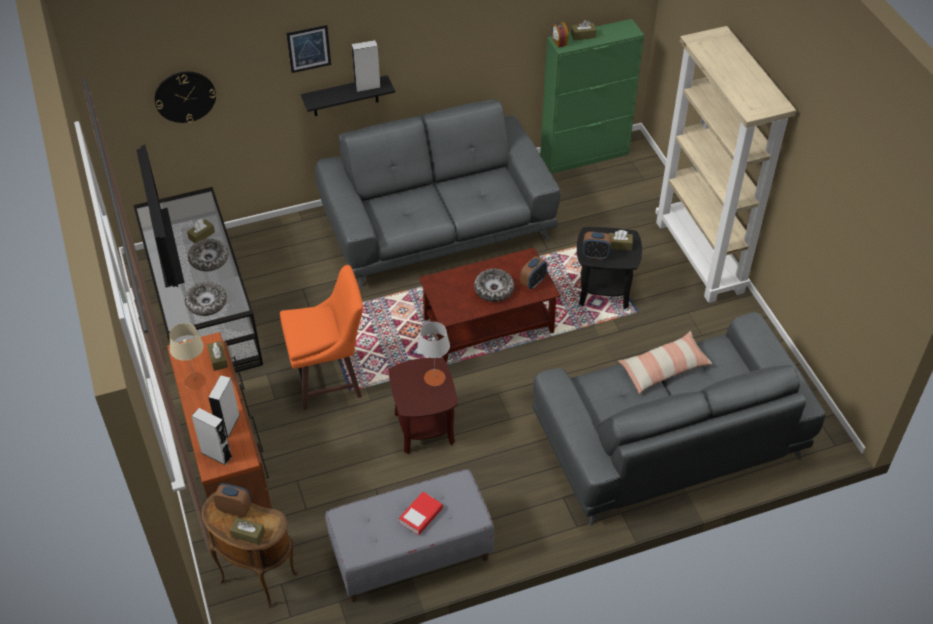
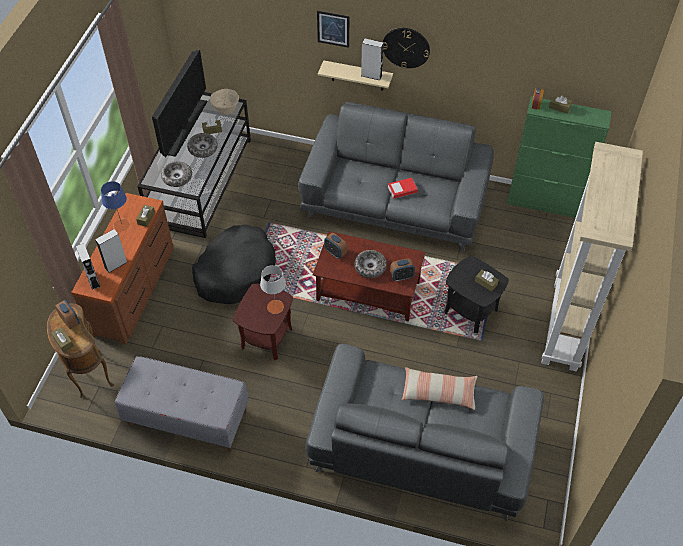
camera: 35 degrees right, 5 degrees up
wall clock [154,72,216,123] -> wall clock moved to [383,28,430,69]
beige table lamp [169,323,206,390] -> blue table lamp [101,181,130,231]
orange stool [280,265,363,410] -> black dog bed [192,225,276,304]
black shelf [301,75,395,116] -> beige shelf [318,60,393,91]
book [399,492,443,536] -> book moved to [388,178,418,199]
alarm clock [582,232,611,260] -> alarm clock moved to [324,233,347,259]
none -> beige bowl [210,89,239,115]

